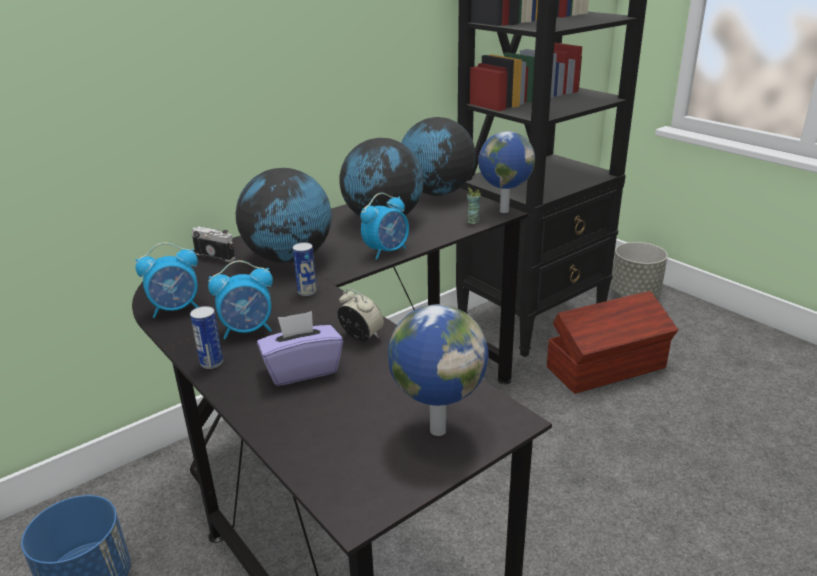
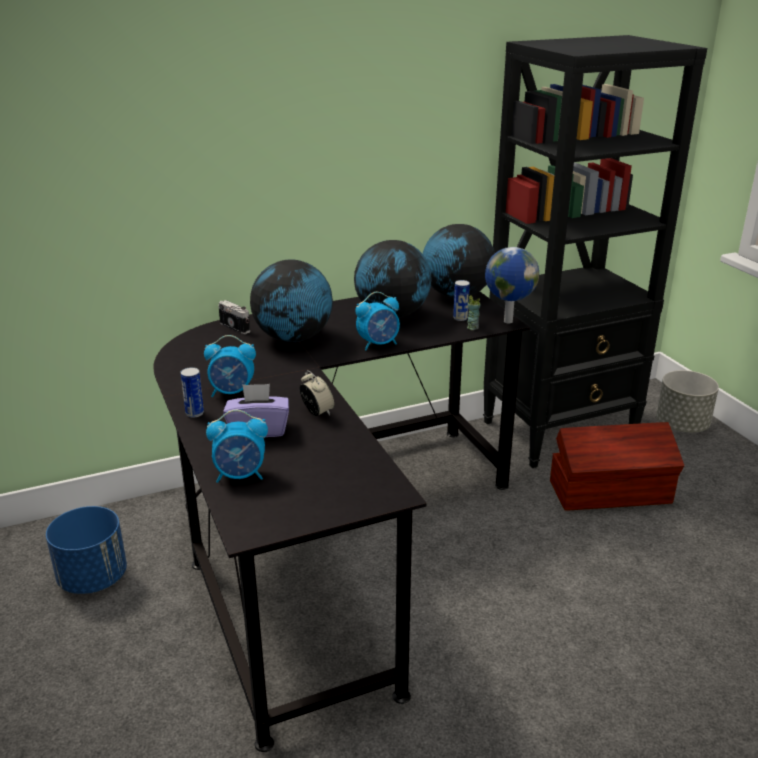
camera: 15 degrees right, 0 degrees up
alarm clock [135,243,198,318] -> alarm clock moved to [206,410,268,483]
can [293,242,317,296] -> can moved to [453,280,470,321]
globe [388,304,489,436] -> none

